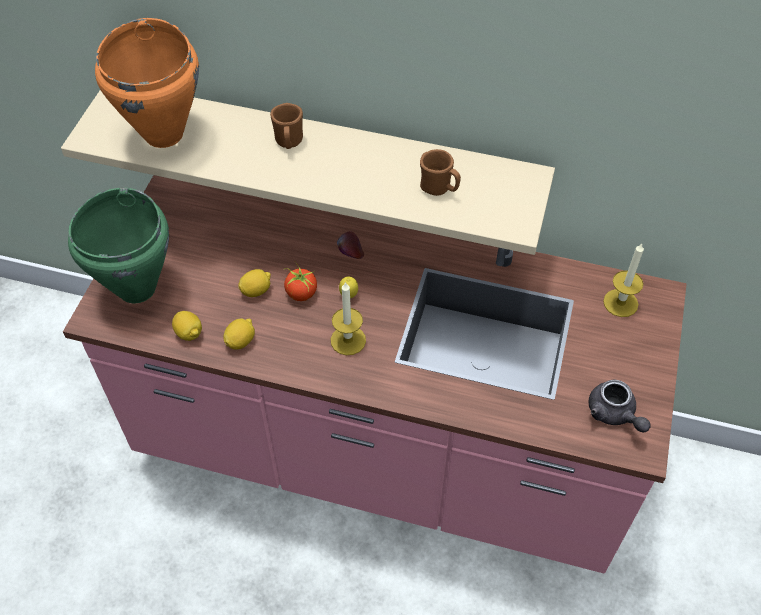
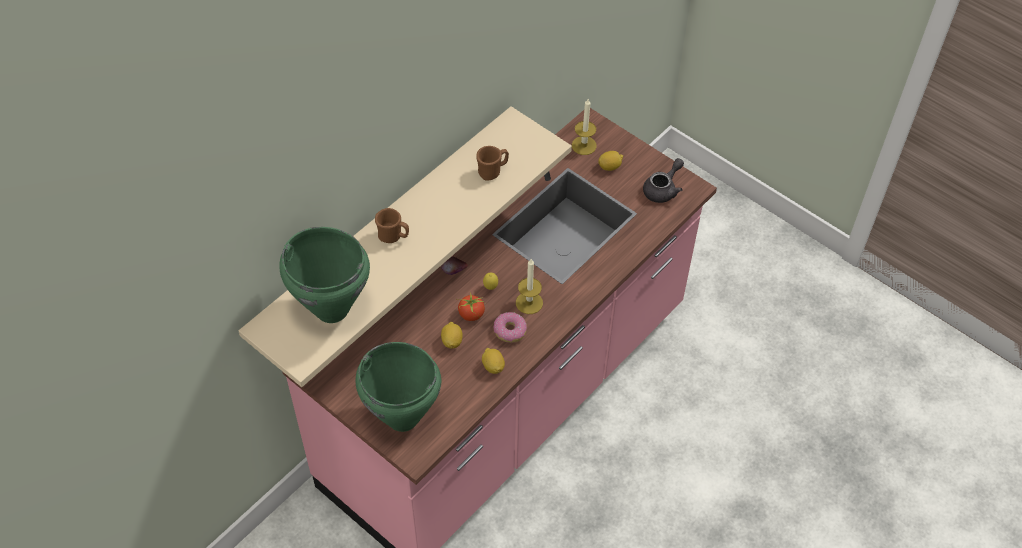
camera: 65 degrees left, 0 degrees up
orange cooking pot [95,18,199,148] -> green cooking pot [279,227,370,323]
lemon [172,311,202,341] -> lemon moved to [598,151,623,171]
grey teapot [589,379,651,432] -> grey teapot turned 45 degrees counterclockwise [643,158,684,203]
none -> donut [493,312,527,343]

